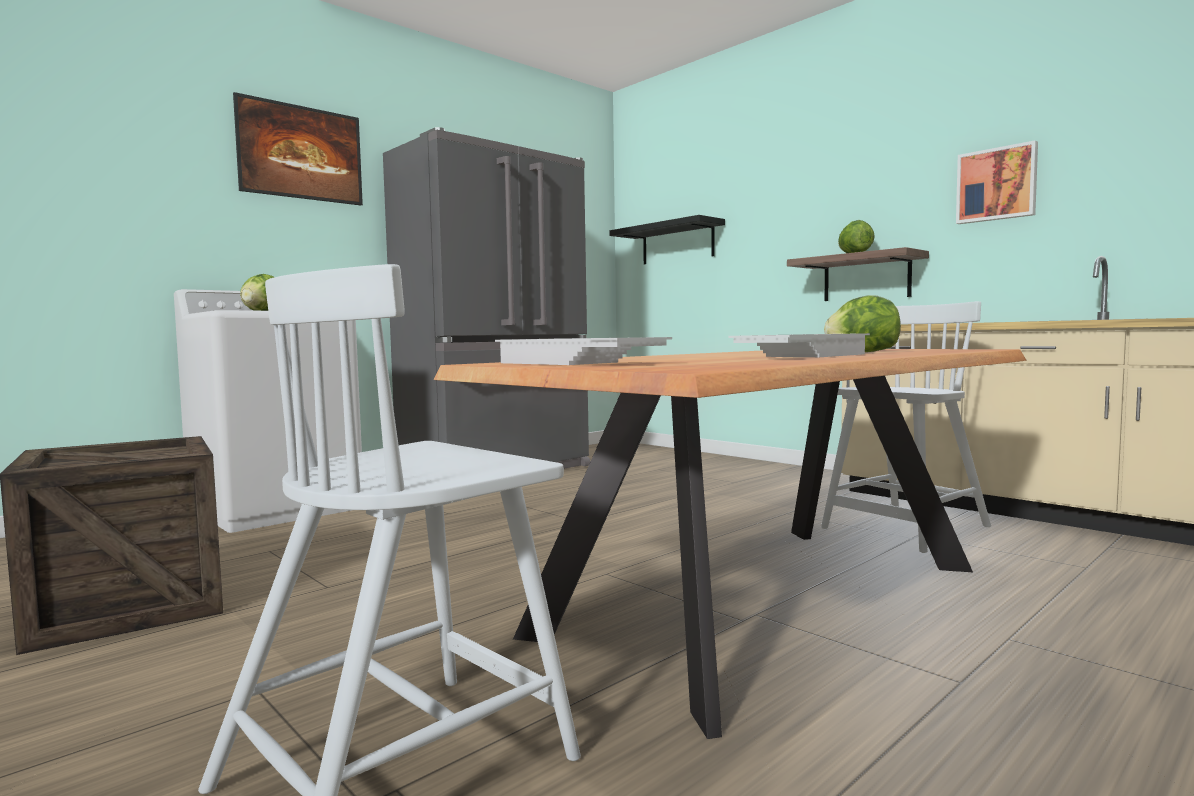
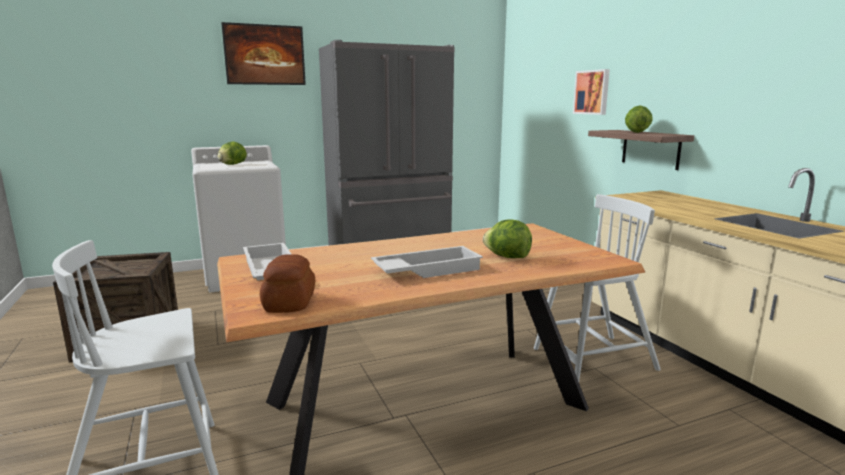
camera: 20 degrees right, 10 degrees up
black shelf [609,215,725,264] -> none
picture [956,140,1038,224] -> picture moved to [573,69,610,115]
none -> bread [260,254,315,313]

